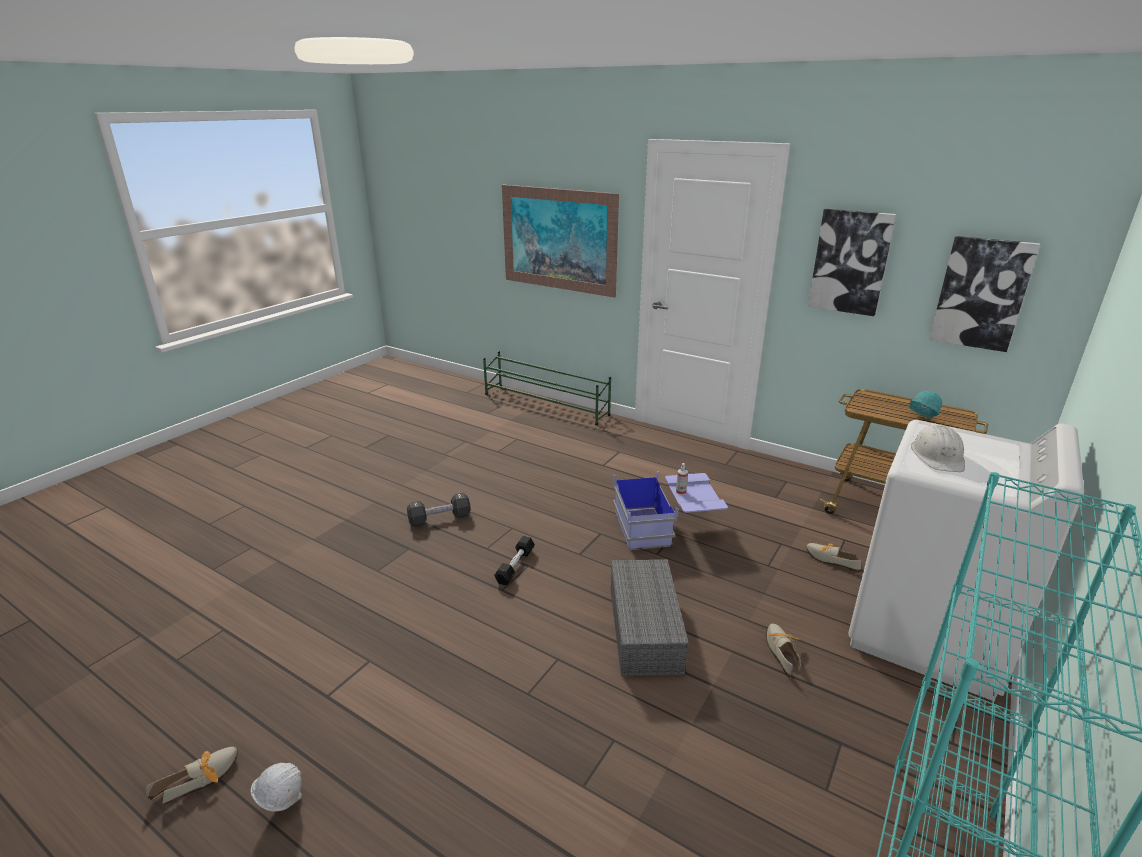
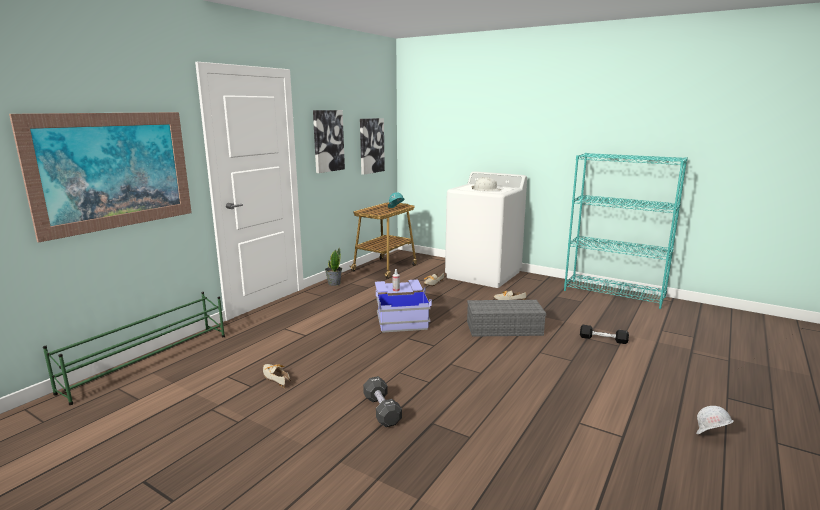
camera: 90 degrees left, 10 degrees down
shoe [146,747,238,805] -> shoe moved to [262,364,291,388]
black dumbbell [494,536,535,585] -> black dumbbell moved to [580,325,629,344]
none -> potted plant [325,247,342,286]

